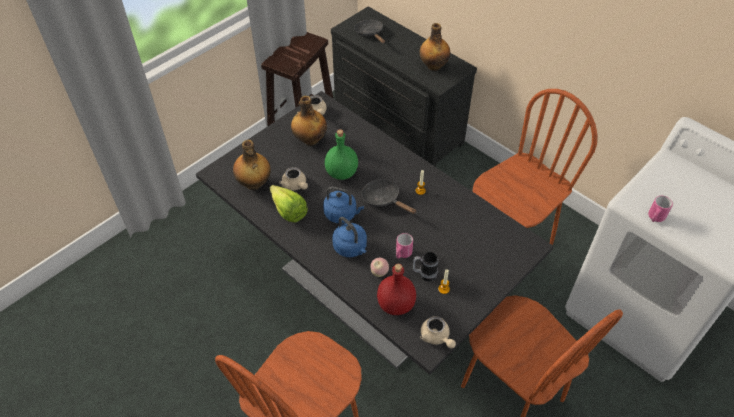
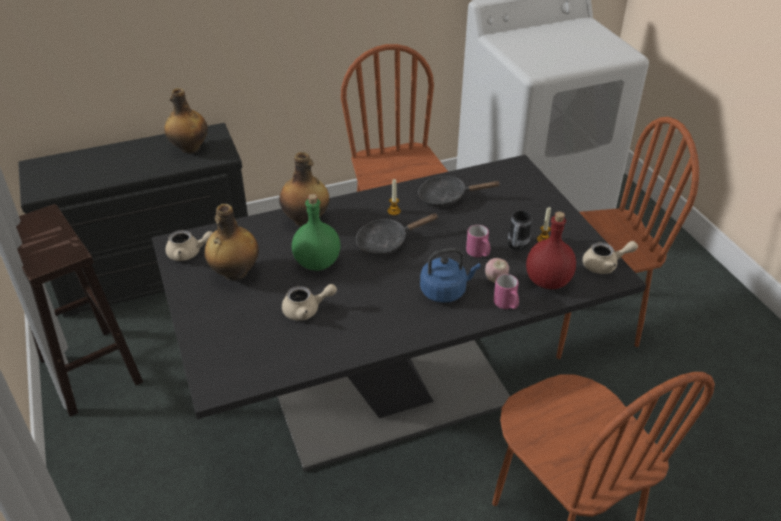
camera: 65 degrees left, 10 degrees down
bottle [233,140,271,190] -> bottle moved to [279,152,329,227]
lettuce [270,185,308,222] -> none
blue kettle [323,187,364,223] -> none
black frying pan [354,20,385,44] -> black frying pan moved to [418,176,501,207]
pink mug [648,196,673,222] -> pink mug moved to [493,274,519,309]

